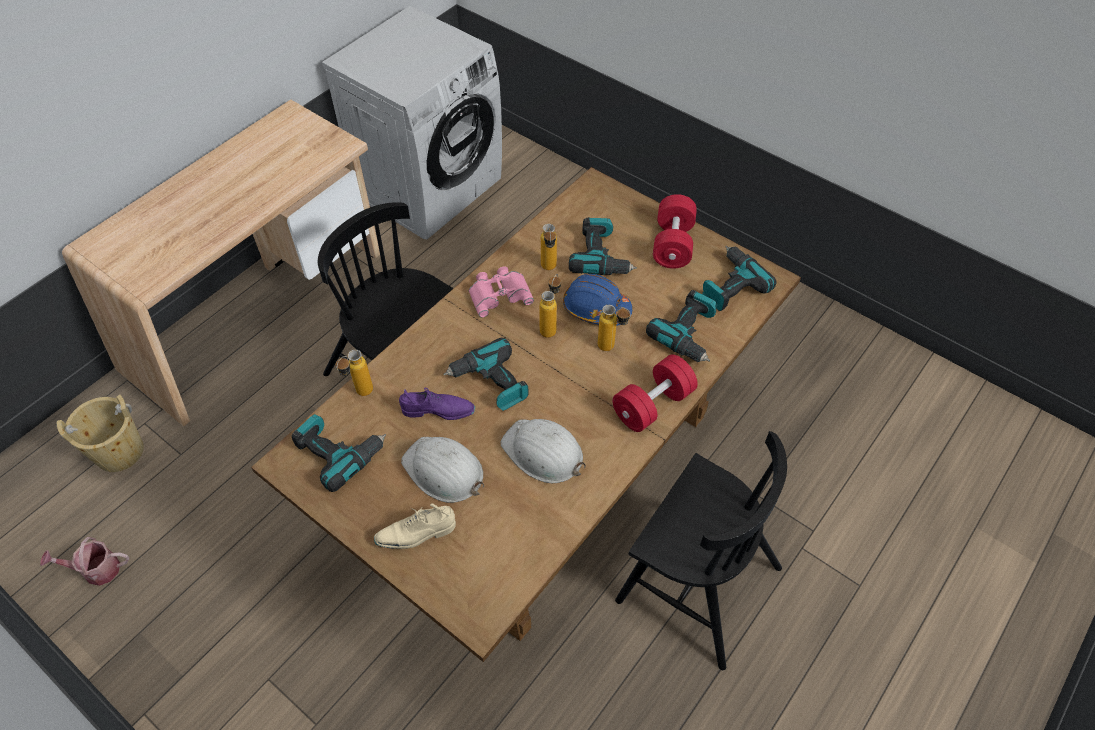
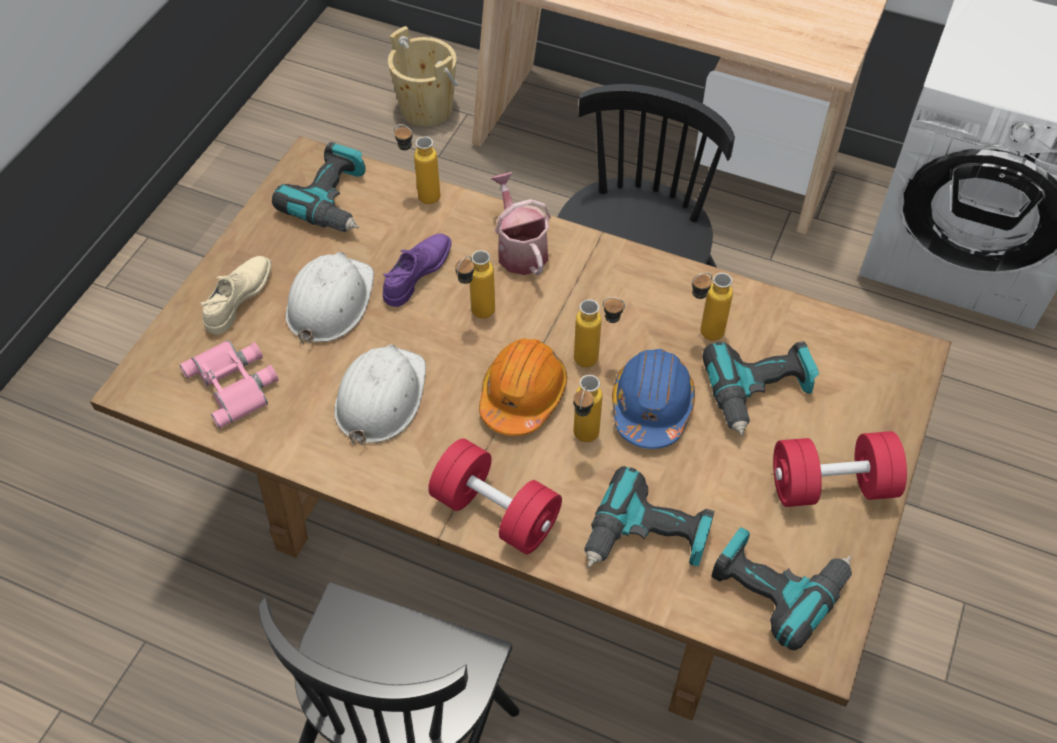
camera: 75 degrees right, 0 degrees up
watering can [40,537,129,586] -> watering can moved to [490,172,551,276]
beige shoe [374,503,456,549] -> beige shoe turned 60 degrees clockwise [200,256,271,335]
purple shoe [399,387,475,420] -> purple shoe turned 135 degrees counterclockwise [383,234,451,307]
power drill [444,338,528,411] -> bottle [455,250,495,318]
pink binoculars [469,266,534,317] -> pink binoculars moved to [180,340,279,428]
none -> orange hard hat [479,338,567,436]

